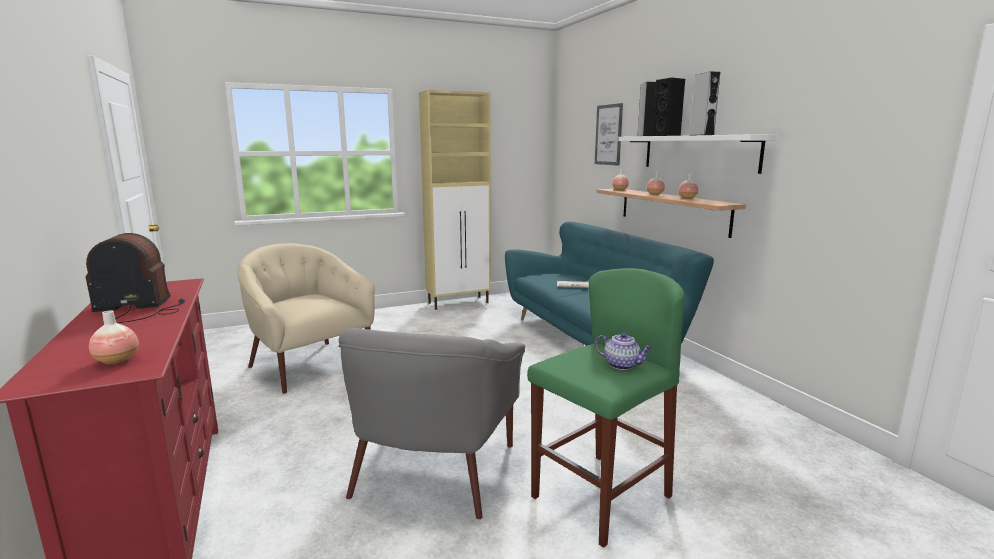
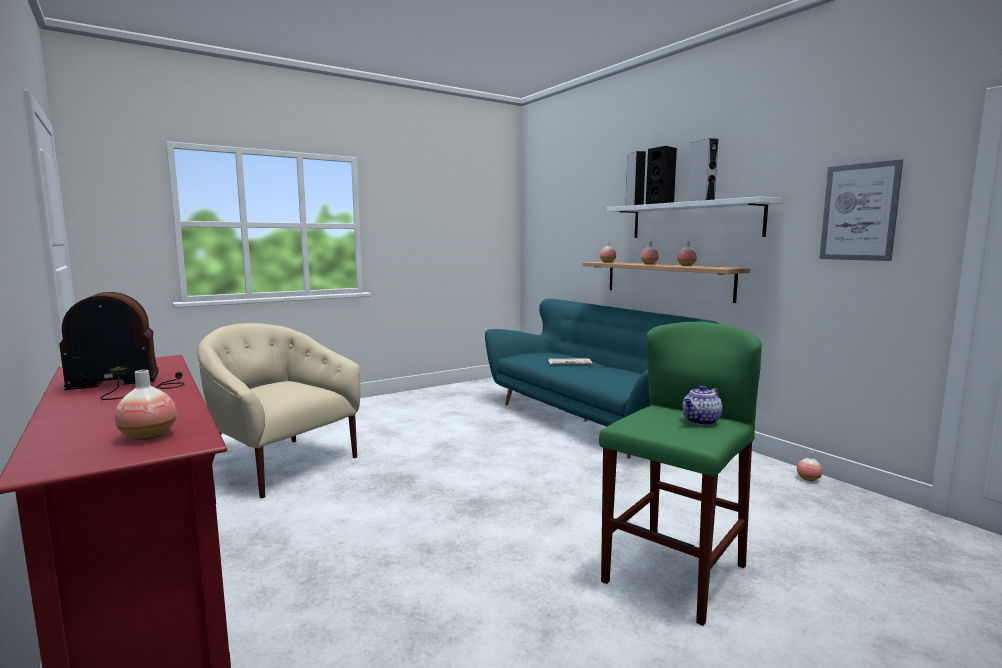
camera: 10 degrees left, 5 degrees down
grey armchair [339,328,525,519] -> none
beige cabinet [419,90,491,310] -> none
teapot [594,333,653,370] -> teapot turned 120 degrees clockwise [682,385,723,425]
picture [595,103,623,166] -> picture moved to [819,159,903,261]
none -> vase [797,451,823,481]

